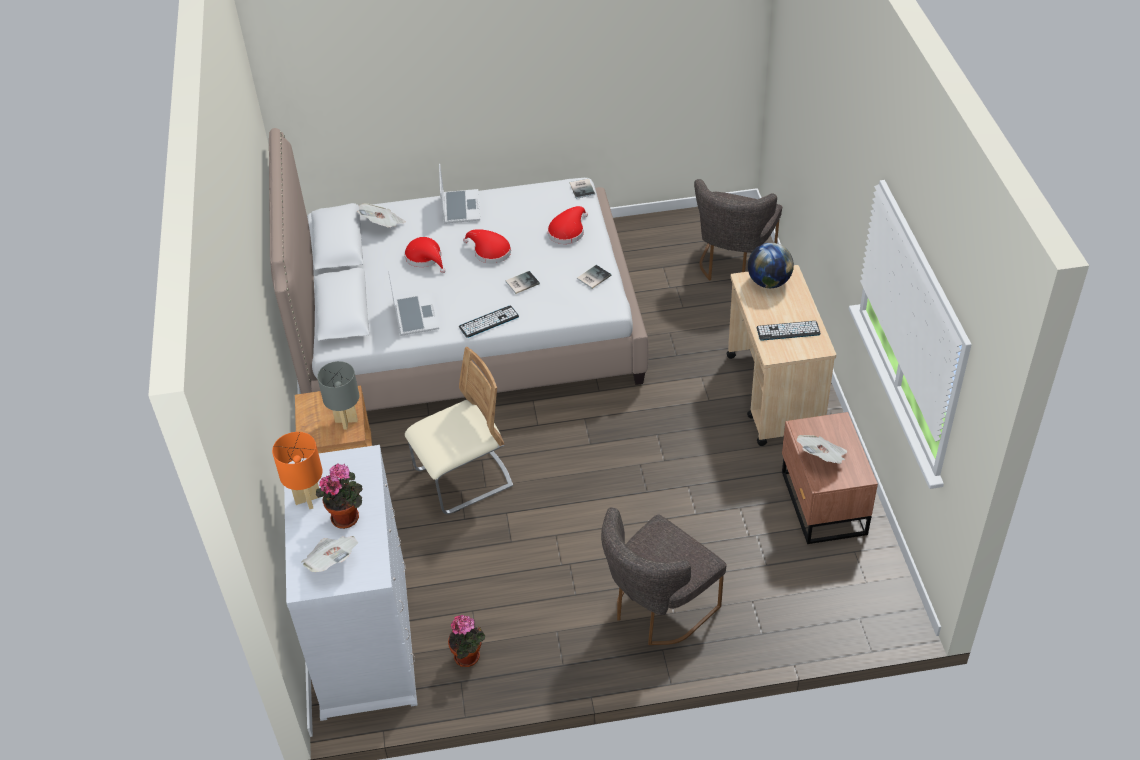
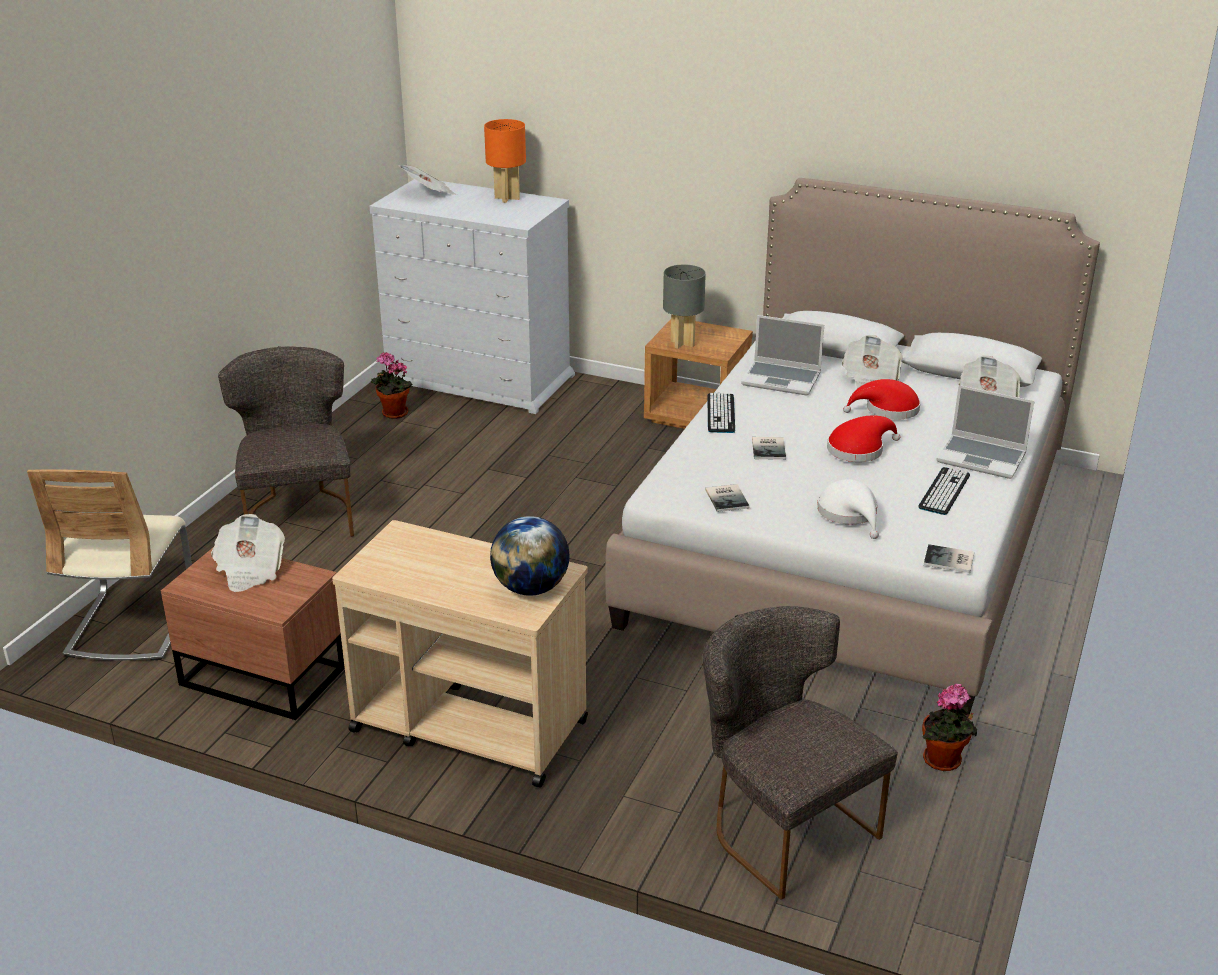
camera: 120 degrees right, 15 degrees down
potted plant [316,464,363,529] -> potted plant moved to [922,684,977,771]
beige chair [405,347,513,514] -> beige chair moved to [27,469,192,661]
red hat [548,206,588,244] -> white hat [817,479,879,539]
keyboard [756,321,821,341] -> keyboard moved to [918,467,970,515]
none -> newspaper [842,335,903,389]

